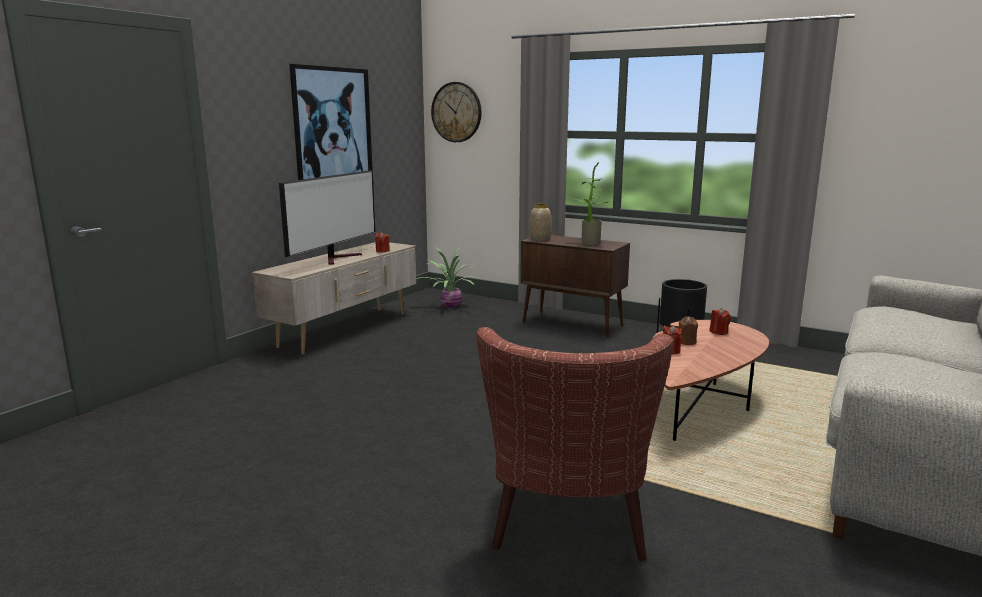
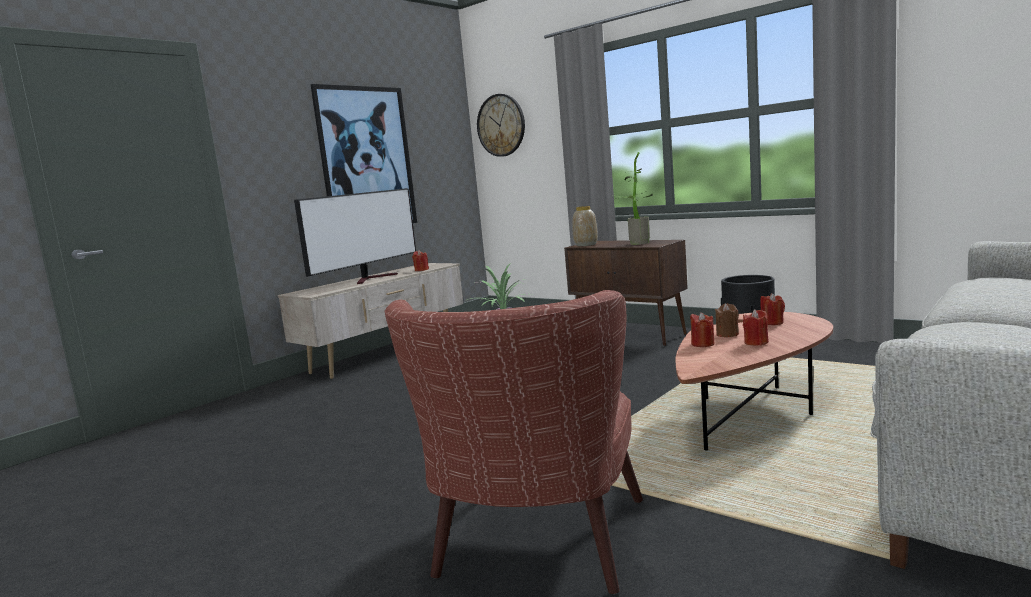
camera: 10 degrees right, 5 degrees down
none -> red candle [743,309,769,345]

